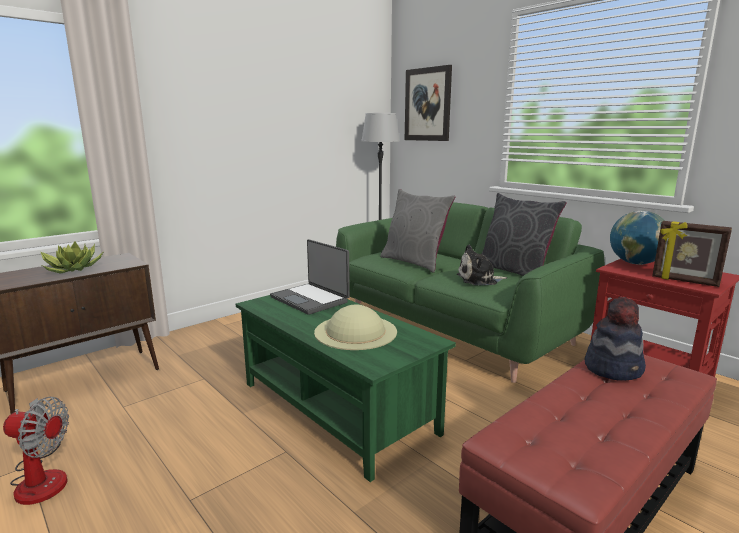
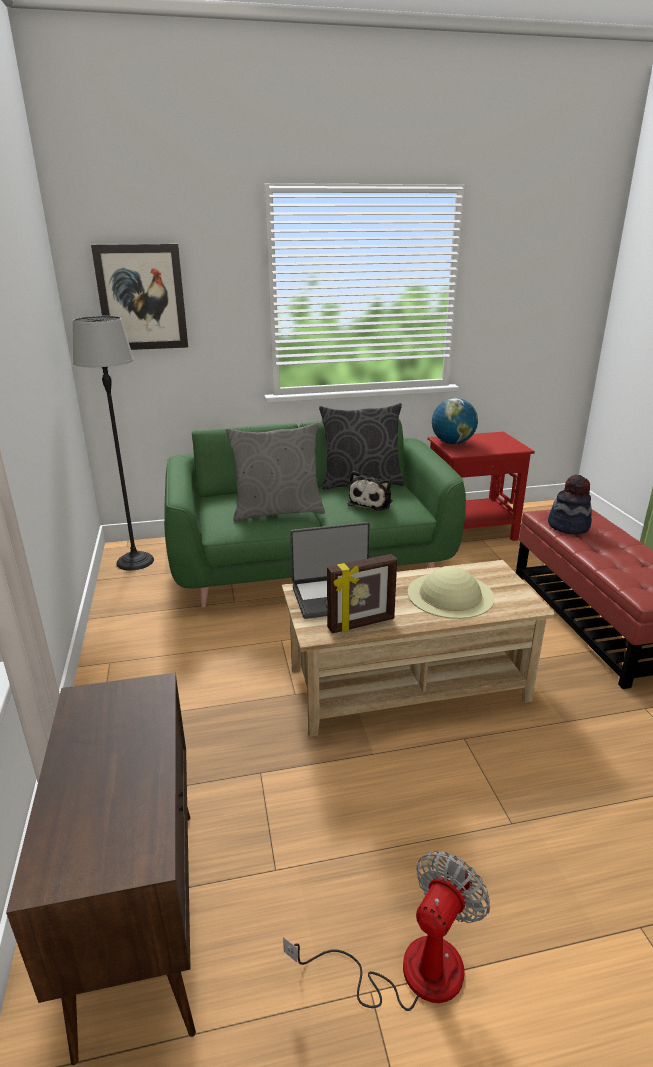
camera: 60 degrees left, 10 degrees up
potted plant [40,241,104,273] -> none
green coffee table [236,295,456,482] -> beige coffee table [282,560,556,737]
picture frame [652,221,732,287] -> picture frame moved to [327,554,397,634]

